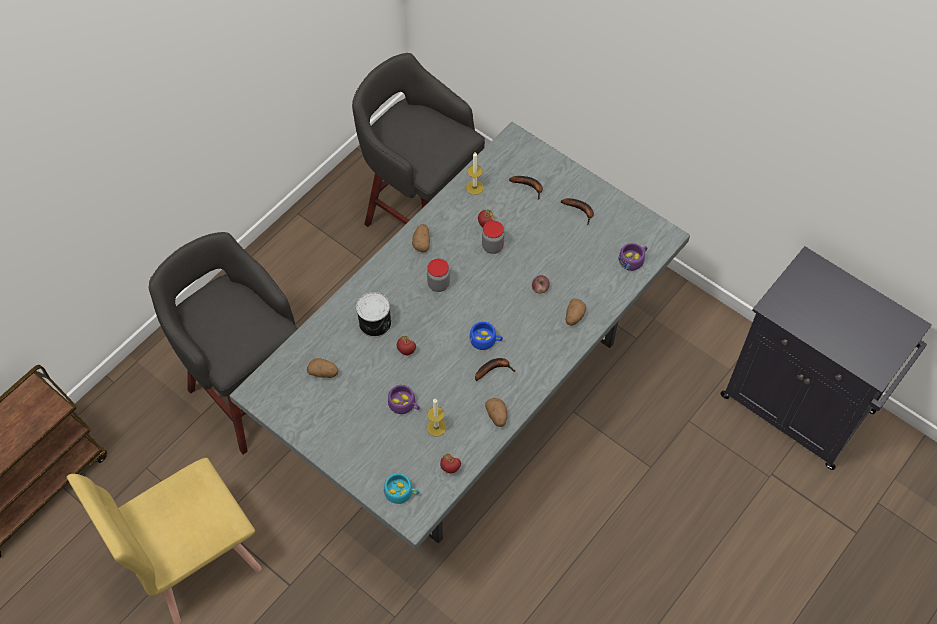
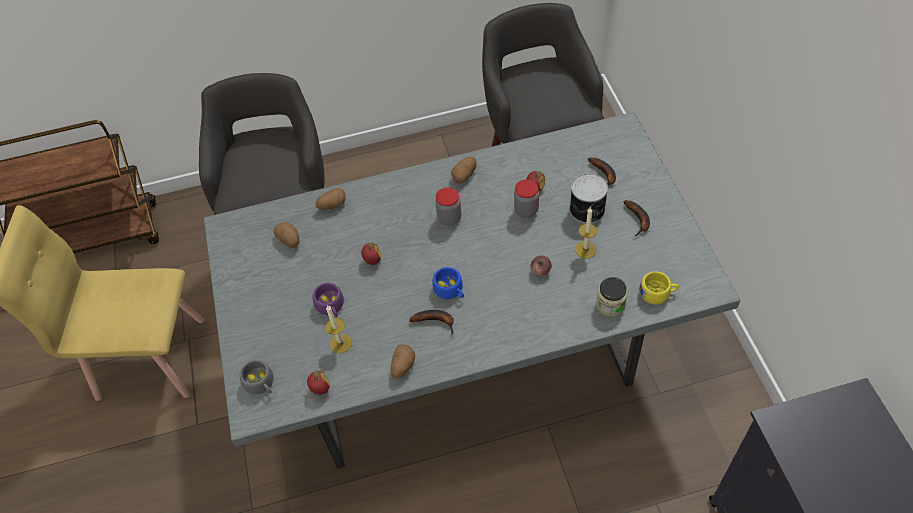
camera: 40 degrees right, 5 degrees down
can [356,292,392,338] -> can moved to [570,173,608,224]
turquoise cup [384,473,419,504] -> grey cup [239,360,274,394]
candle [466,152,484,195] -> candle moved to [575,207,597,259]
potato [566,299,586,326] -> potato moved to [315,188,345,210]
purple cup [619,243,647,271] -> yellow cup [639,271,679,304]
none -> jar [596,277,628,316]

